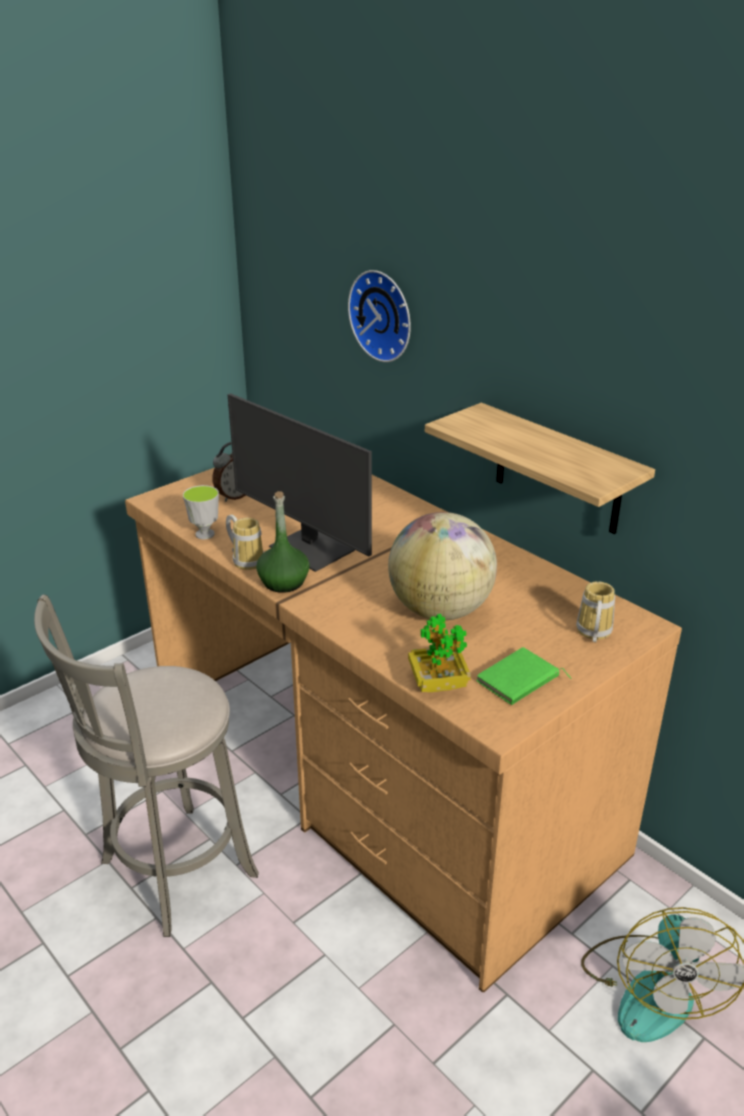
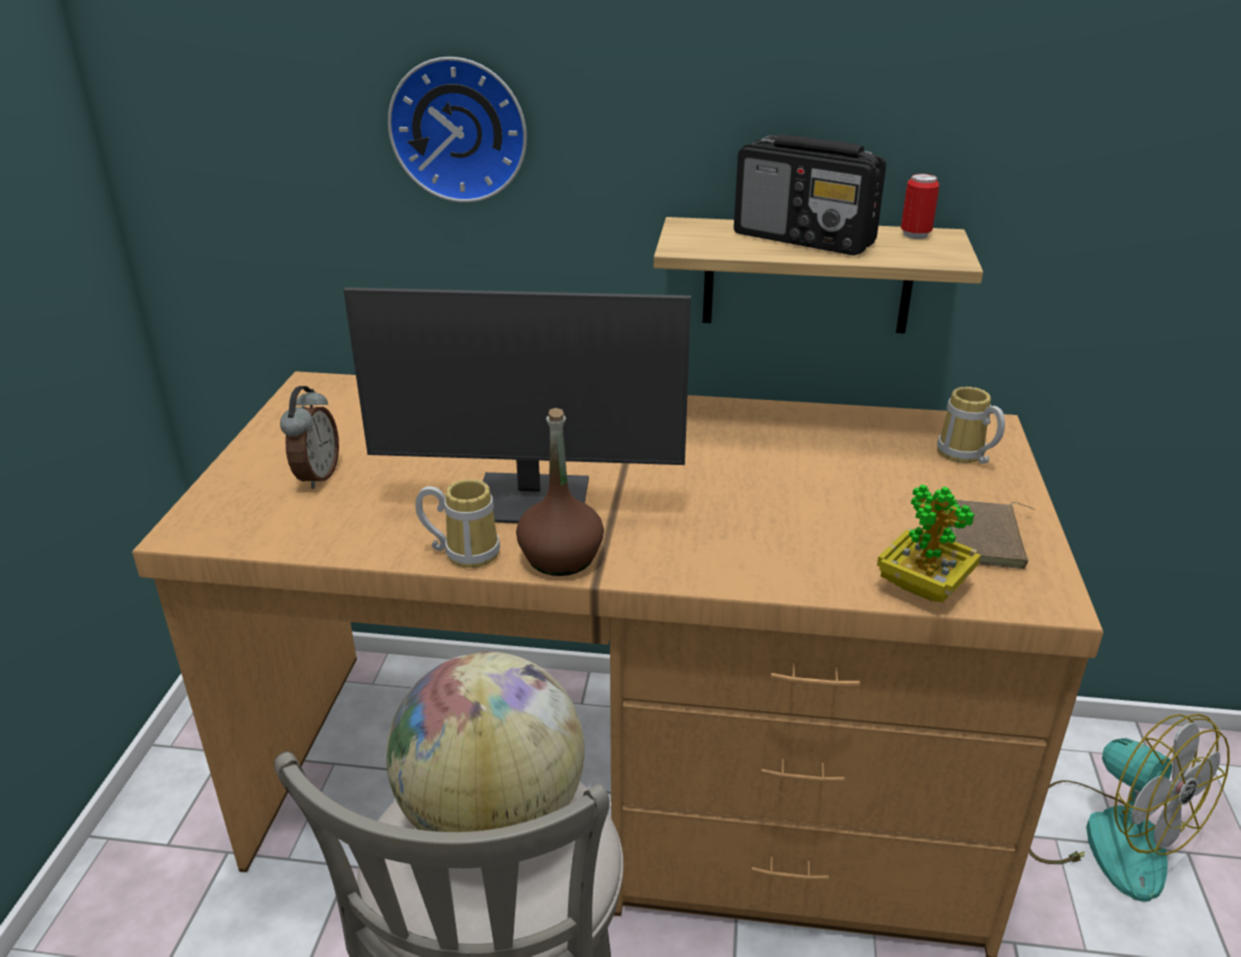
camera: 40 degrees left, 0 degrees up
cup [183,485,219,539] -> none
green bottle [256,491,310,593] -> brown bottle [516,408,604,576]
globe [388,512,497,621] -> globe moved to [386,652,585,832]
green book [476,647,572,705] -> brown book [948,500,1035,569]
none -> radio [734,134,886,256]
none -> can [901,173,939,239]

